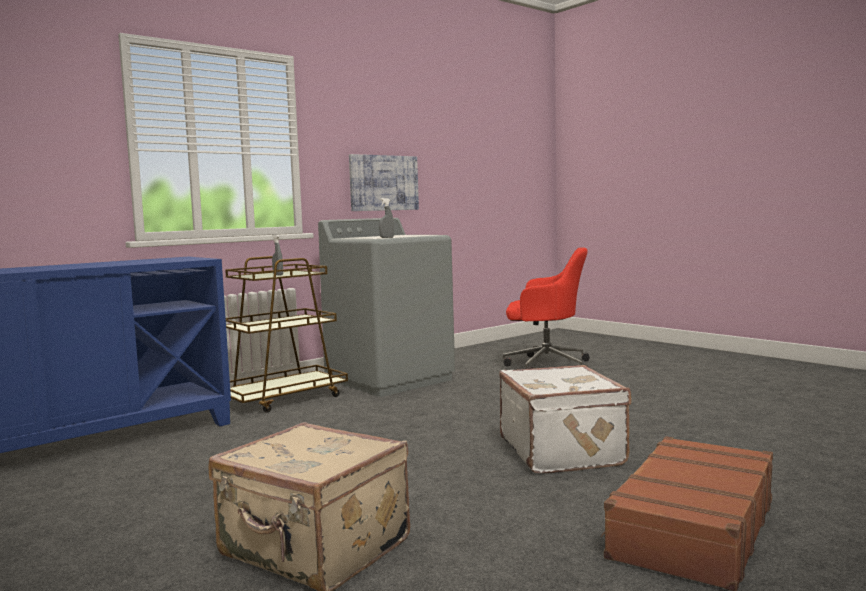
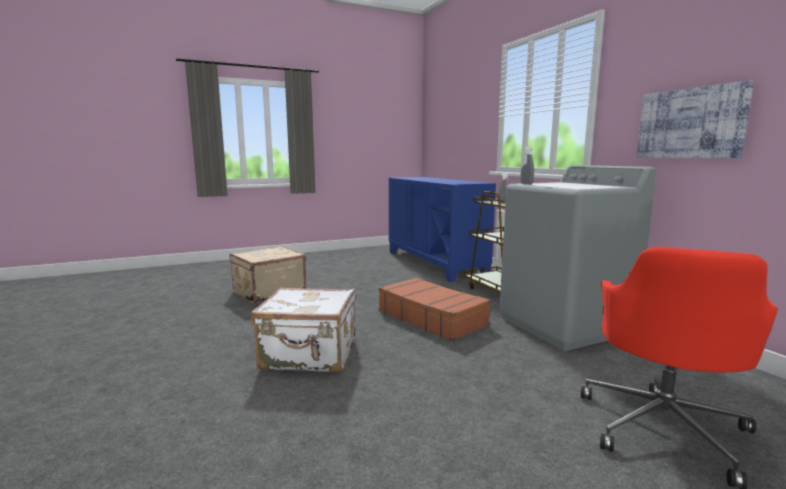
camera: 105 degrees right, 5 degrees up
brown suitcase [601,436,773,591] -> brown suitcase moved to [379,278,491,341]

